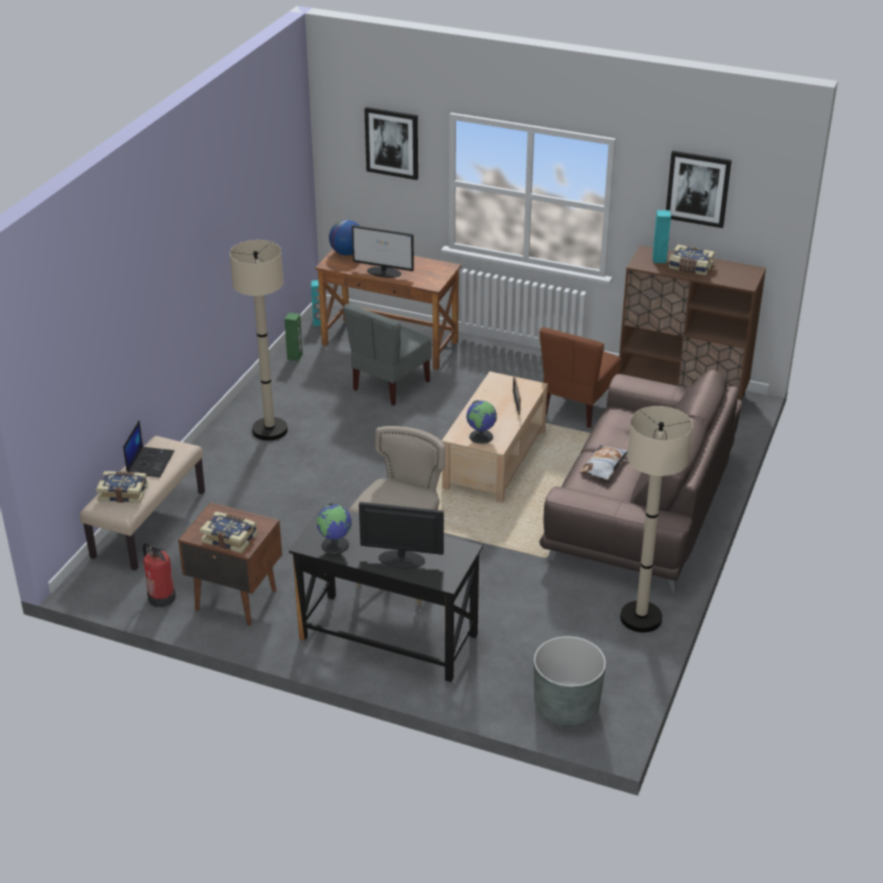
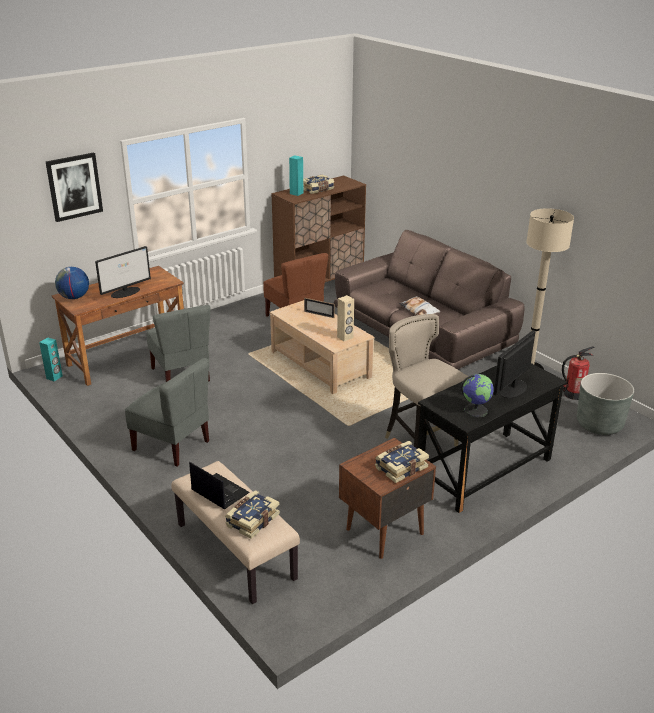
camera: 60 degrees left, 5 degrees down
fire extinguisher [143,543,176,607] -> fire extinguisher moved to [562,346,594,400]
beige floor lamp [230,240,288,441] -> grey chair [125,358,209,467]
green speaker [285,313,303,361] -> none
globe [466,400,497,444] -> beige speaker [337,295,354,341]
picture [666,151,732,228] -> none

